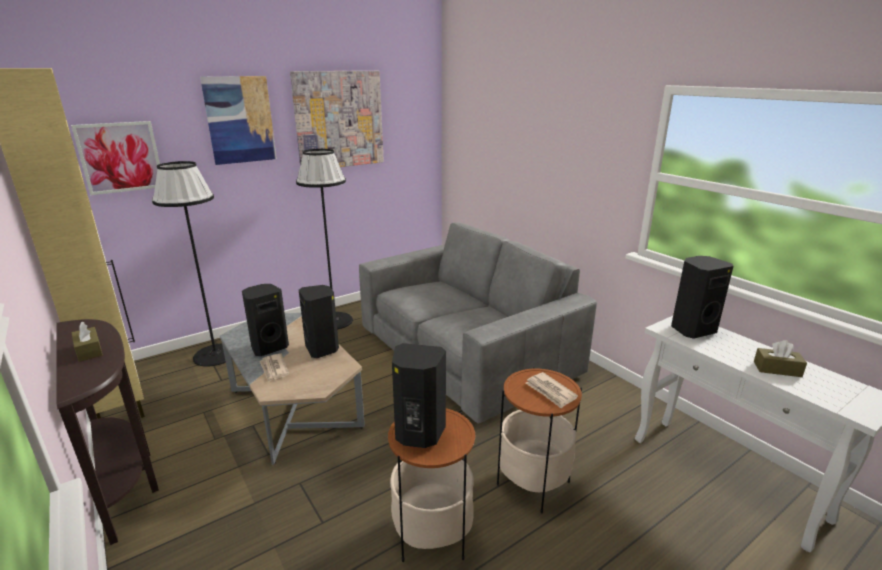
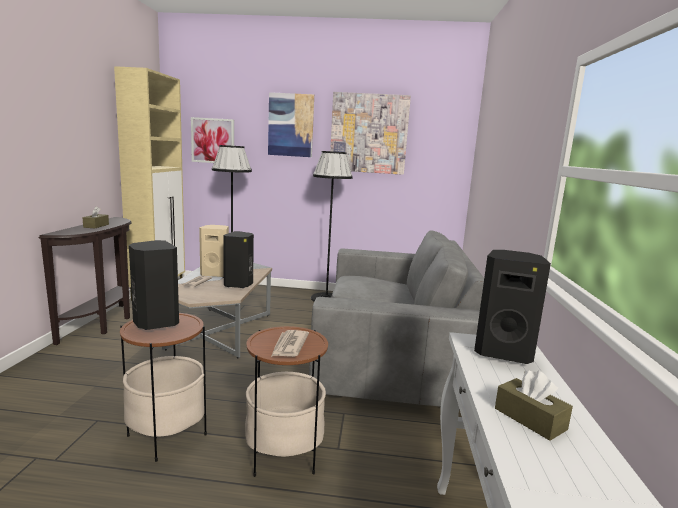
camera: 40 degrees right, 10 degrees down
black speaker [242,284,289,356] -> beige speaker [199,225,229,277]

